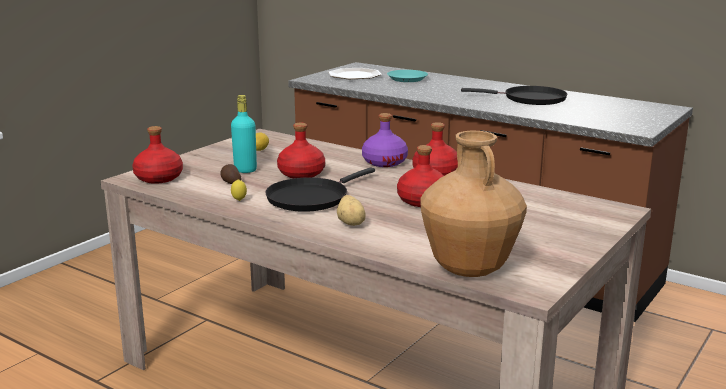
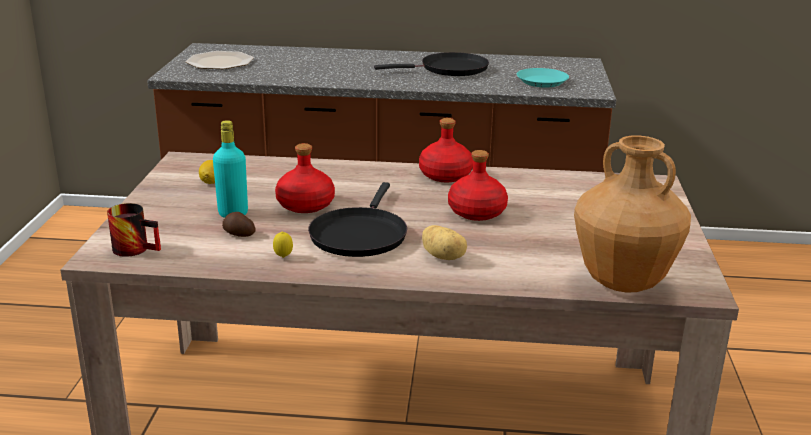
camera: 30 degrees left, 5 degrees up
red bottle [132,126,183,184] -> mug [107,203,161,257]
purple bottle [362,113,408,167] -> none
turquoise plate [387,70,428,82] -> turquoise plate moved to [517,68,569,87]

